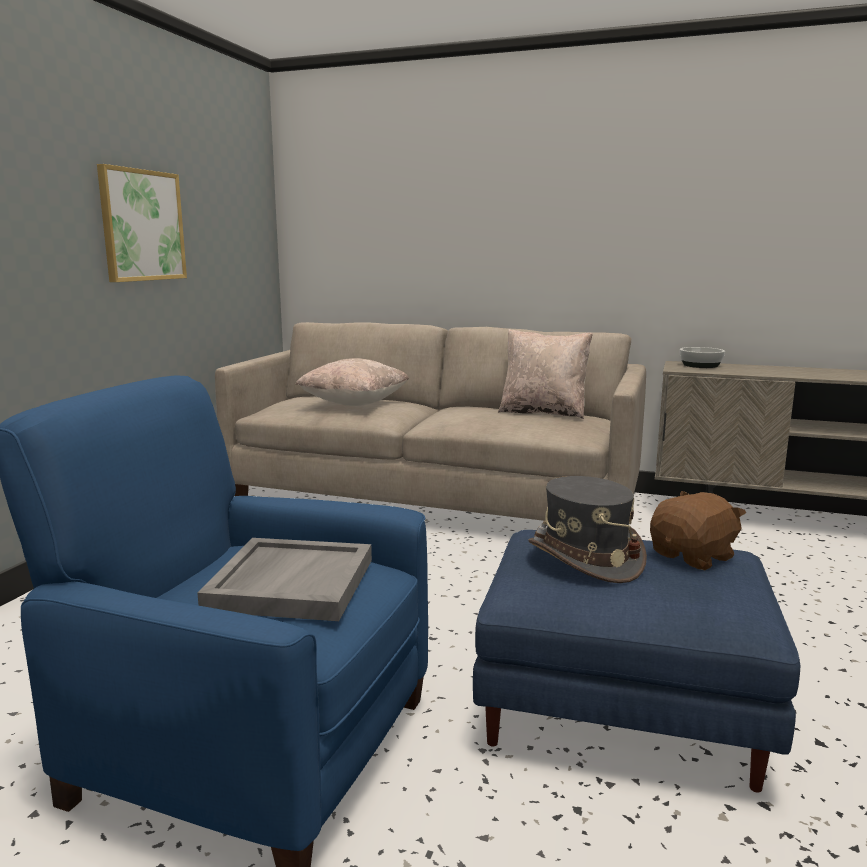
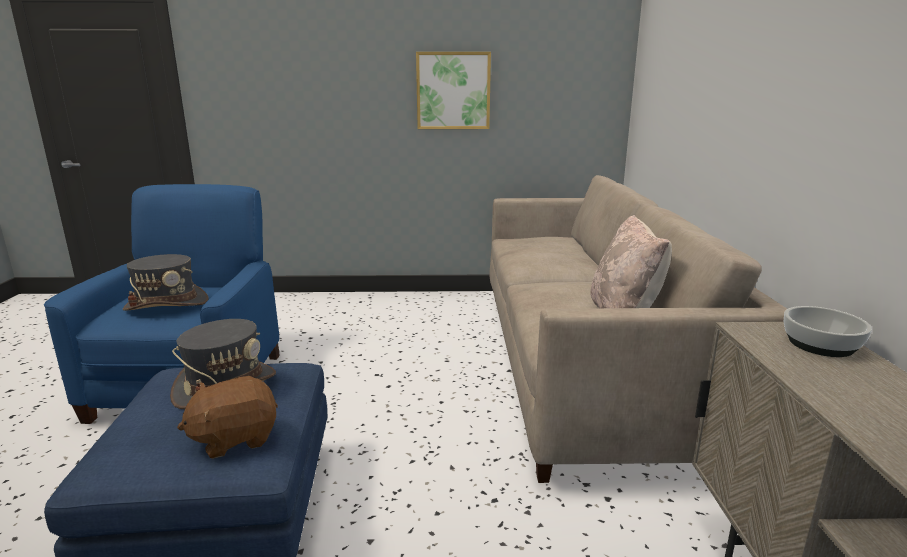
camera: 70 degrees right, 5 degrees up
grey tray [197,538,372,621] -> grey hat [123,254,209,311]
beige pillow [296,358,409,406] -> none
brown plush toy [650,491,746,570] -> brown plush toy turned 120 degrees clockwise [177,376,278,459]

